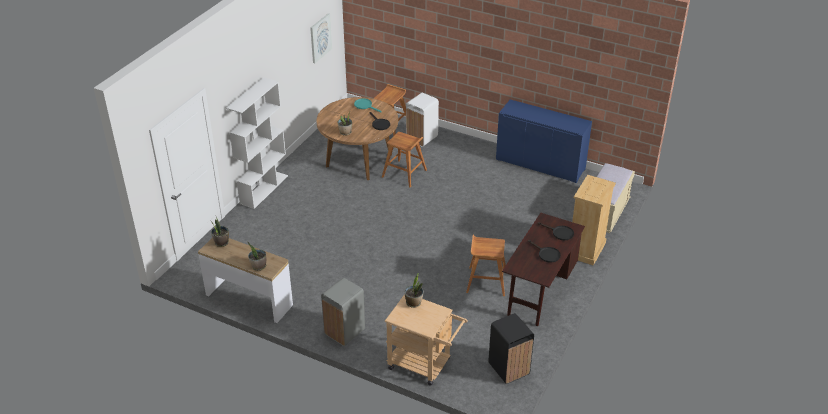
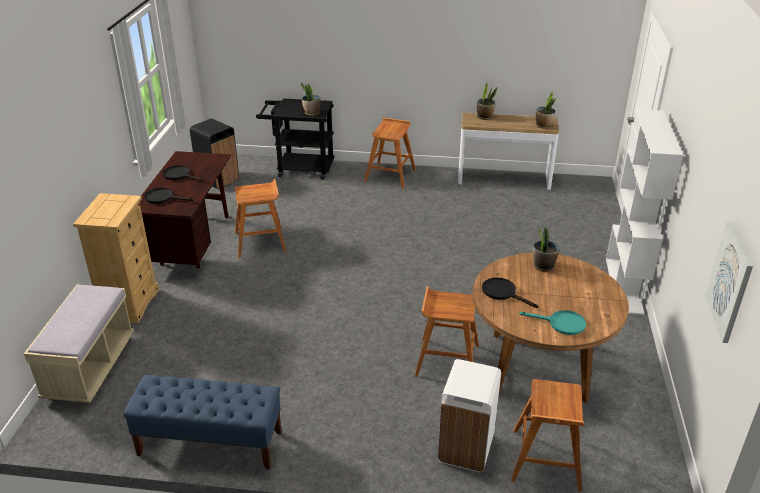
camera: 160 degrees right, 5 degrees down
grey trash can [321,278,365,346] -> brown stool [364,118,416,189]
beige cart [385,294,467,386] -> black cart [256,98,335,180]
blue cabinet [496,99,592,183] -> blue bench [123,375,282,470]

